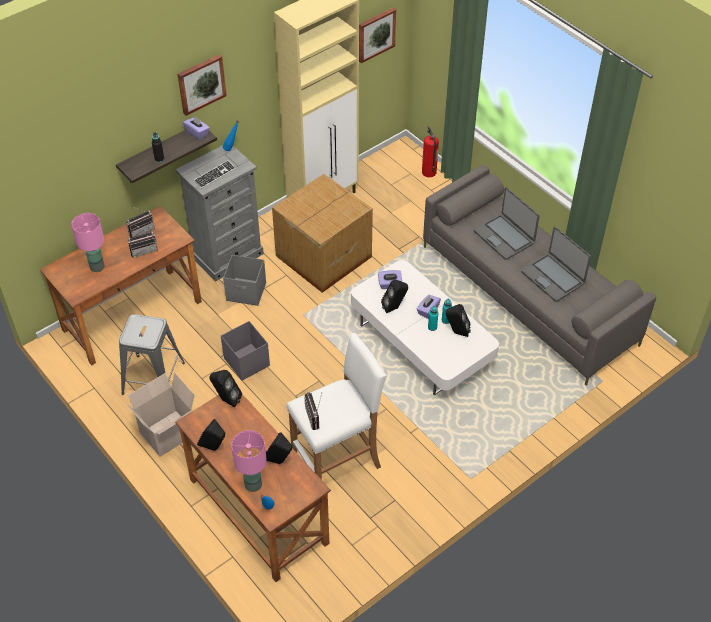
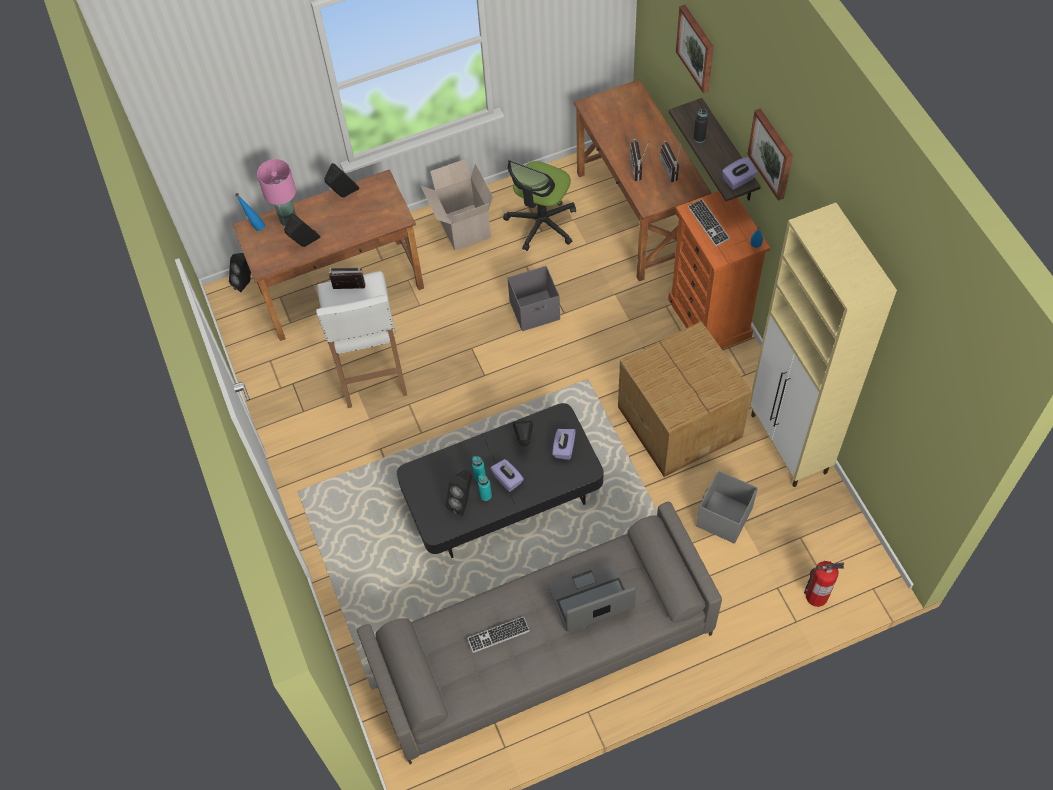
camera: 110 degrees right, 10 degrees up
pink table lamp [71,213,105,272] -> none
grey stool [119,314,185,395] -> office chair [503,160,576,251]
grey dresser [175,145,264,282] -> orange dresser [668,191,770,349]
black speaker [210,370,242,407] -> black speaker moved to [229,253,251,292]
grey storage box [223,255,266,306] -> grey storage box moved to [696,470,758,544]
white coffee table [351,260,499,395] -> black coffee table [397,403,604,558]
picture [359,7,396,63] -> picture moved to [676,5,714,93]
laptop [521,227,591,302] -> keyboard [467,617,530,653]

